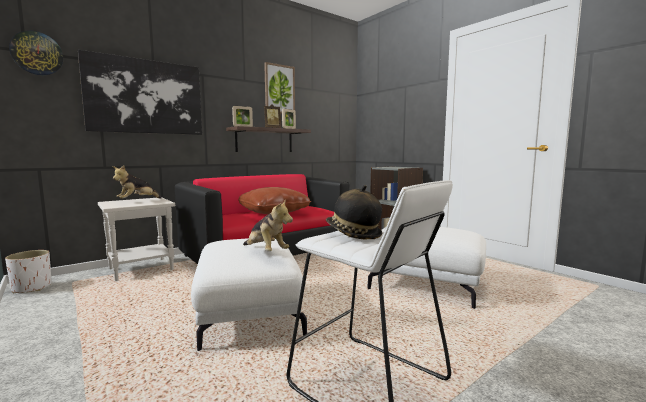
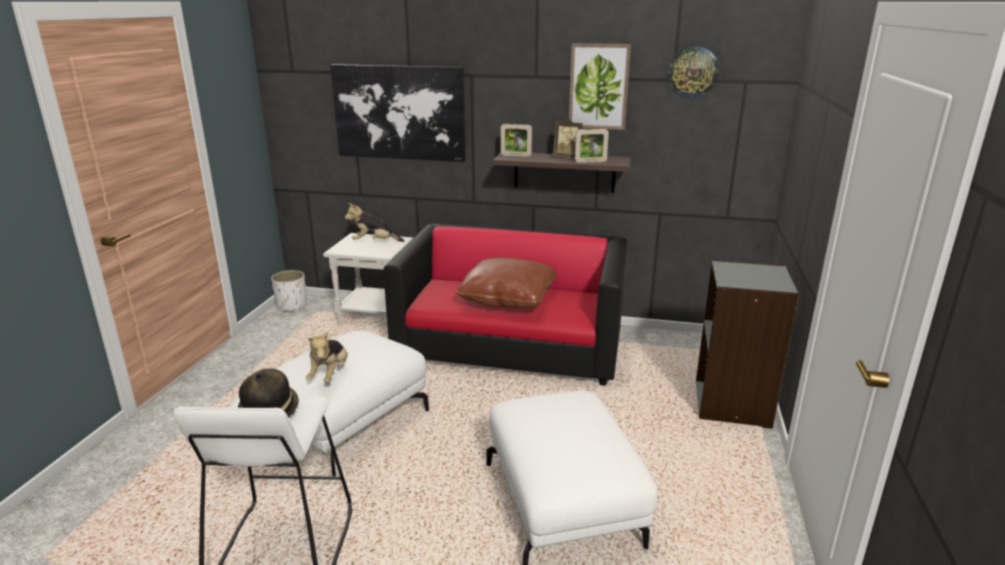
camera: 50 degrees right, 15 degrees up
wall clock [9,31,63,75] -> wall clock moved to [667,46,719,98]

